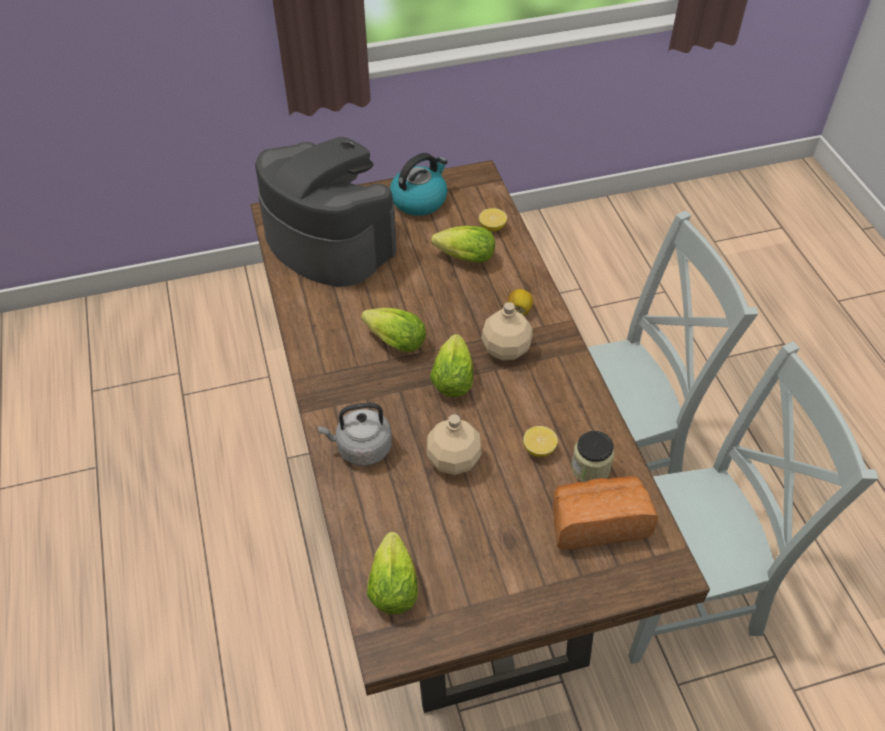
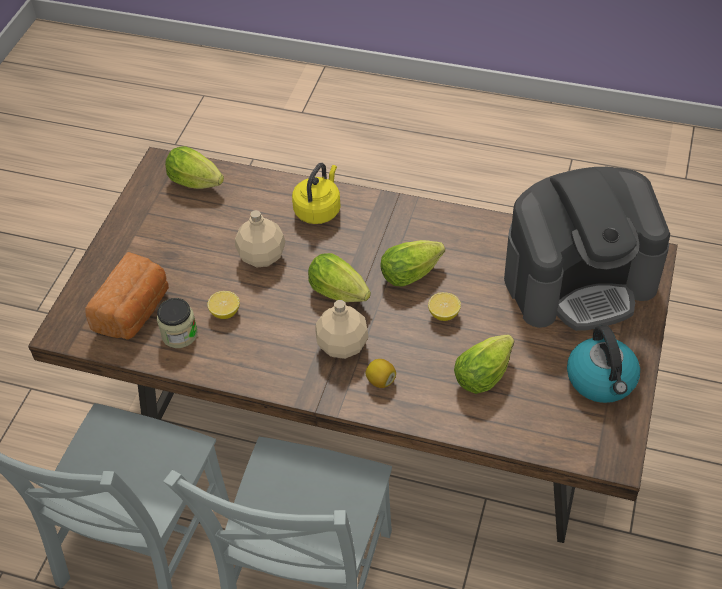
camera: 125 degrees right, 0 degrees up
grey kettle [318,403,392,466] -> yellow kettle [292,163,341,224]
lemon [479,208,507,231] -> lemon moved to [428,292,461,321]

